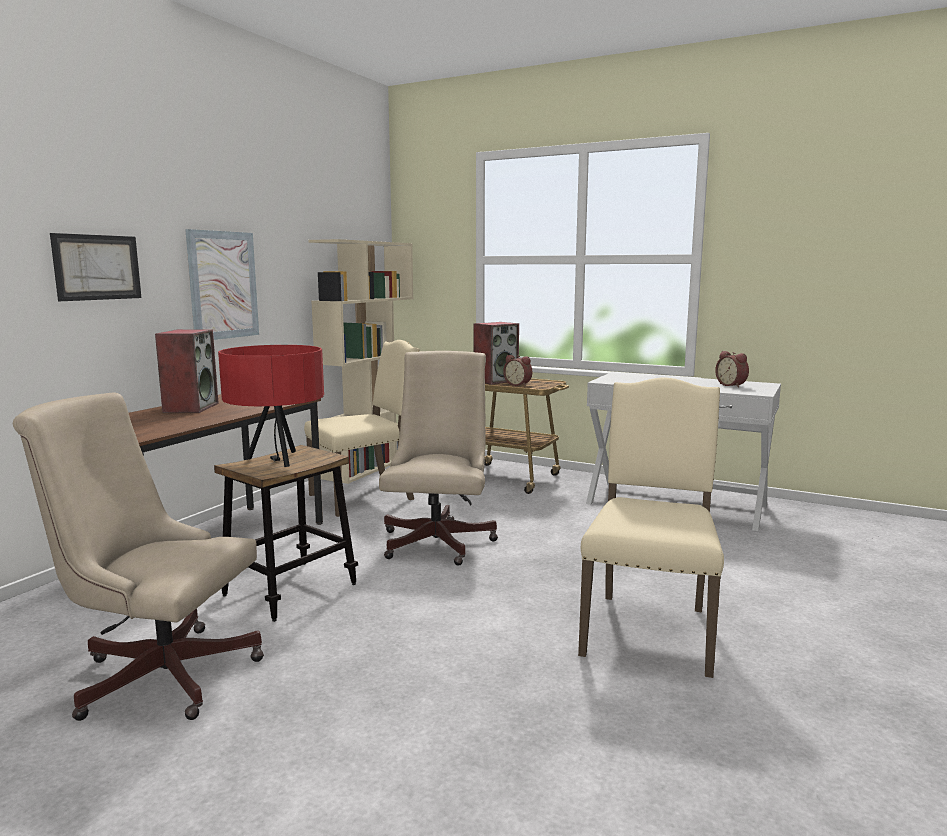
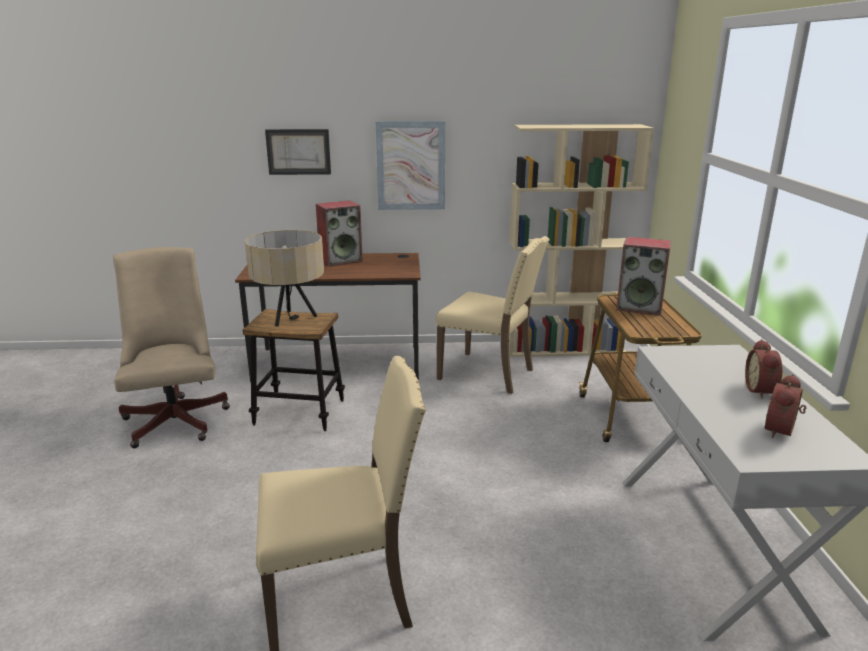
camera: 60 degrees right, 10 degrees up
red table lamp [218,345,324,467] -> beige table lamp [245,230,324,327]
beige office chair [379,351,498,566] -> none
alarm clock [503,355,532,386] -> alarm clock moved to [745,339,782,399]

